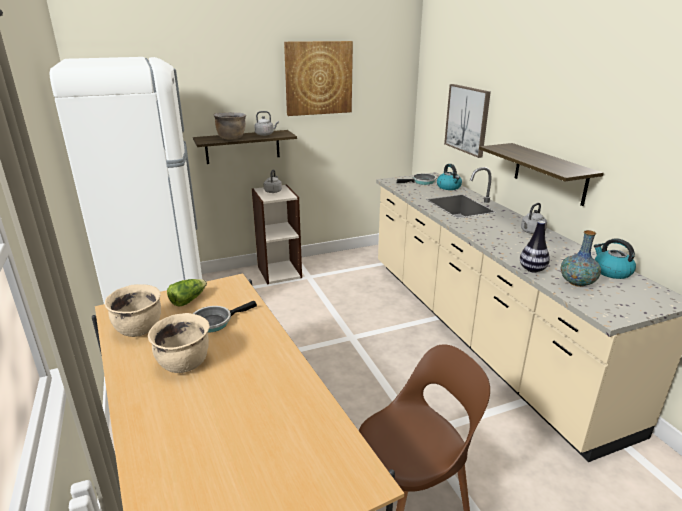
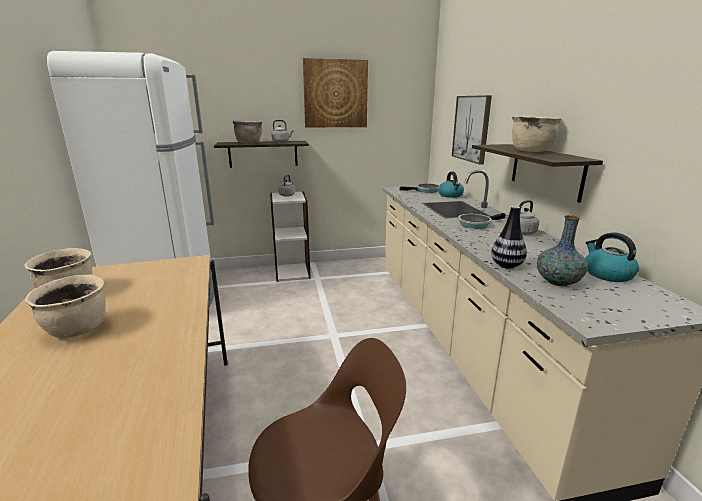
camera: 10 degrees right, 5 degrees down
lettuce [167,279,207,307] -> none
frying pan [193,301,257,333] -> frying pan moved to [458,213,506,229]
none -> beige cooking pot [512,116,561,152]

